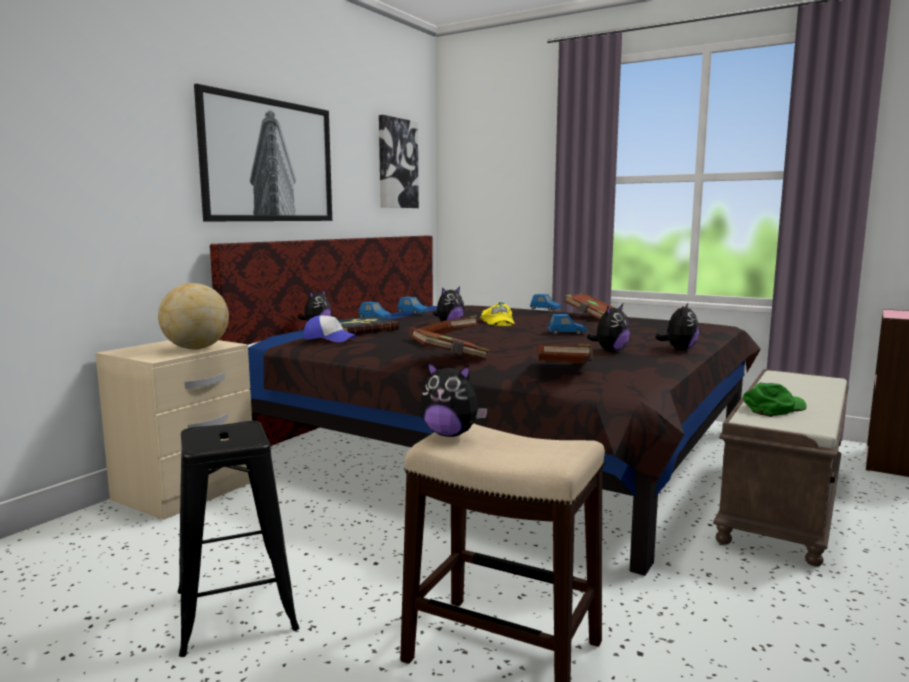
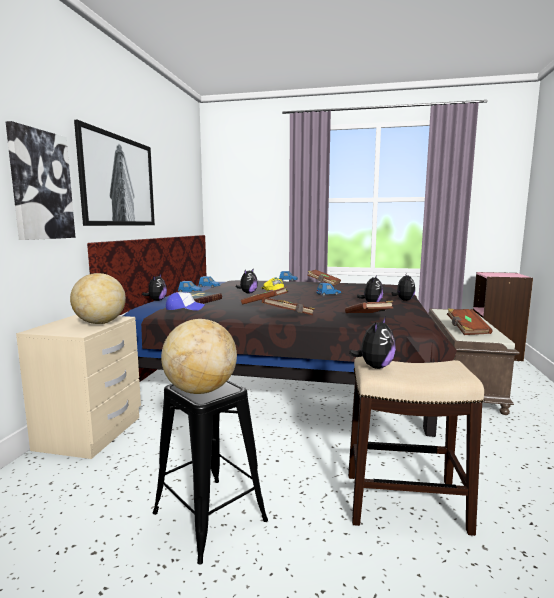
camera: 20 degrees left, 0 degrees up
picture [379,115,419,208] -> picture moved to [6,121,76,240]
plush toy [420,361,488,437] -> plush toy turned 60 degrees counterclockwise [349,317,396,369]
green cap [743,382,807,417] -> brown book [447,309,493,335]
none -> globe [161,319,237,394]

